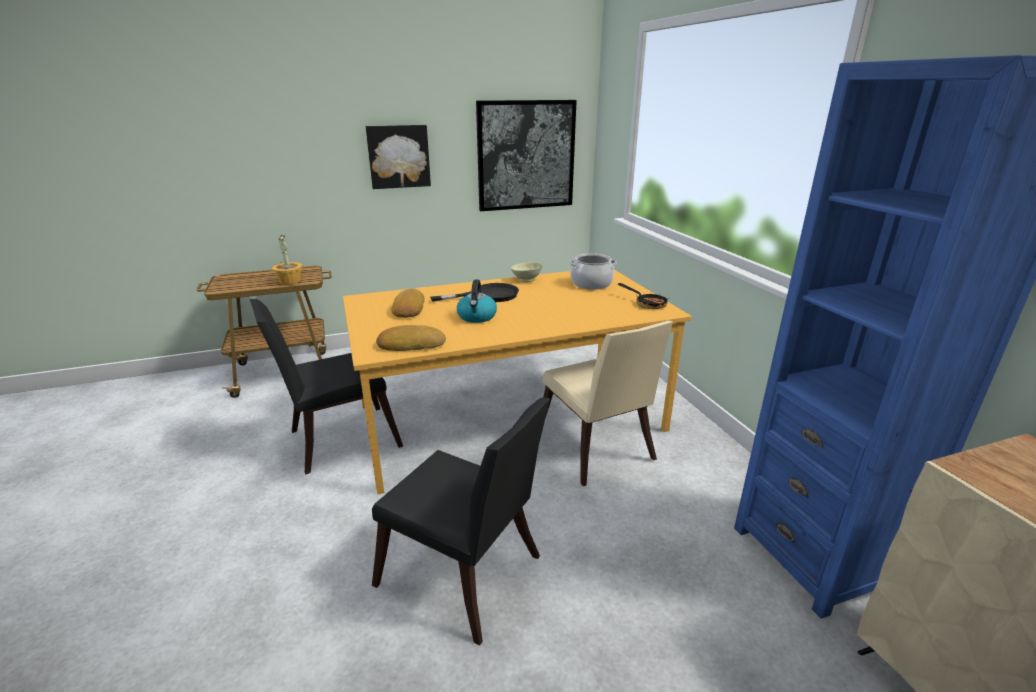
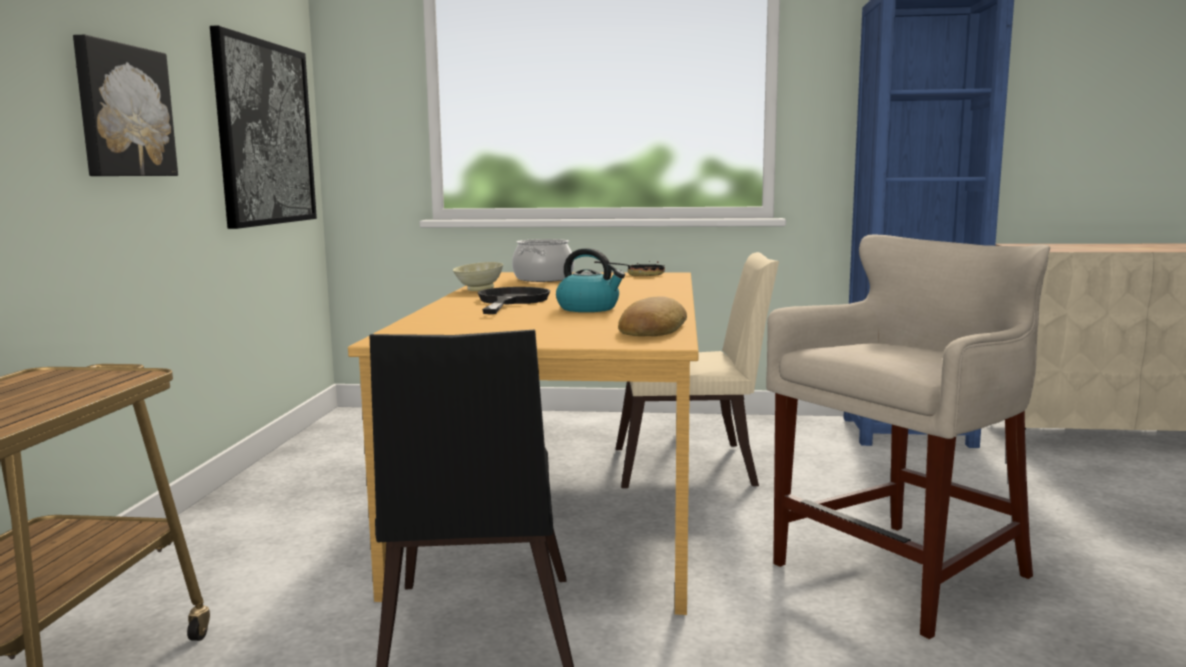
camera: 65 degrees left, 15 degrees down
potted plant [272,235,303,285] -> none
black chair [372,398,550,645] -> beige stool [766,234,1050,639]
bread [391,289,425,318] -> none

